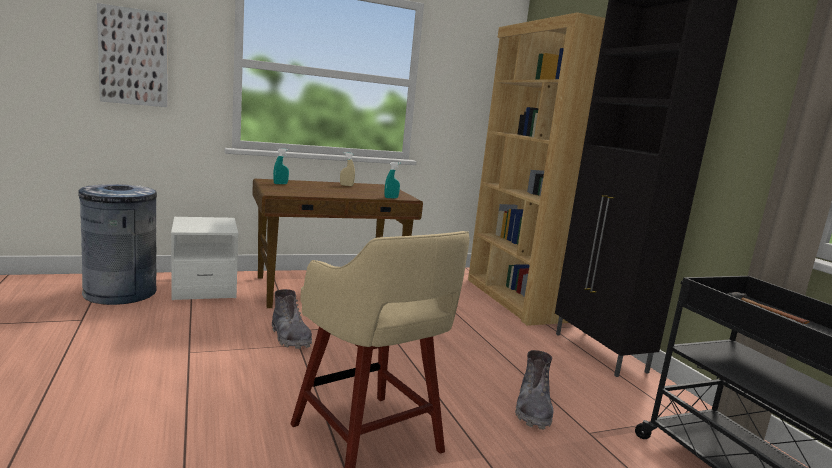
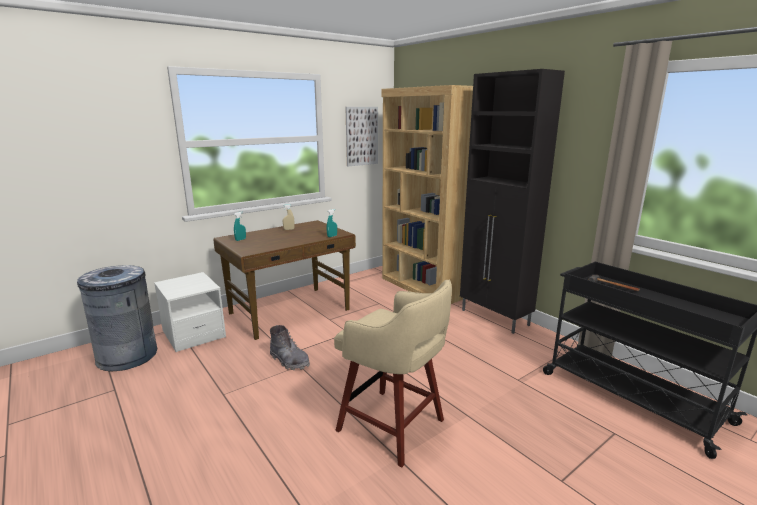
camera: 15 degrees left, 5 degrees up
picture [97,3,168,107] -> picture moved to [345,107,378,166]
grey boot [515,350,554,429] -> none

